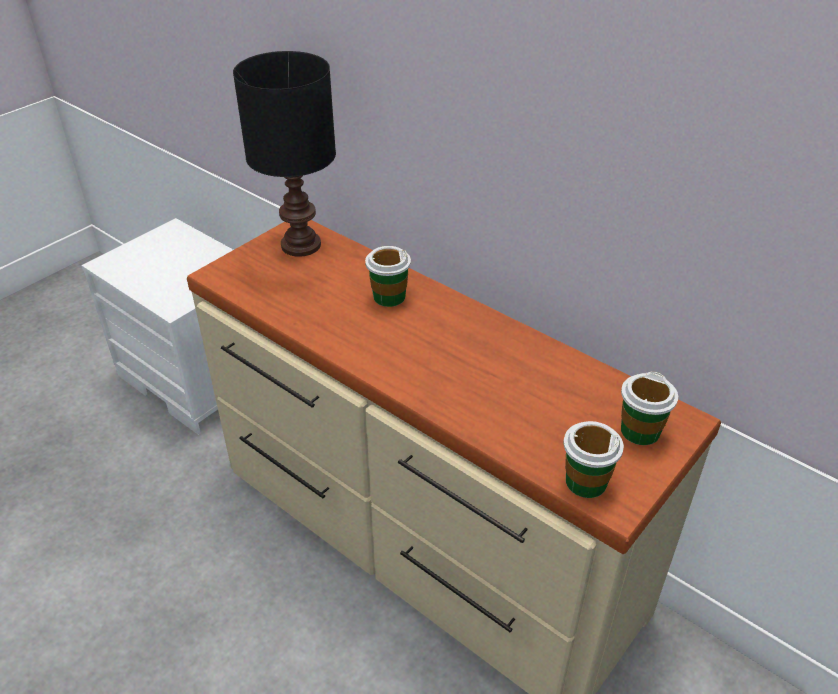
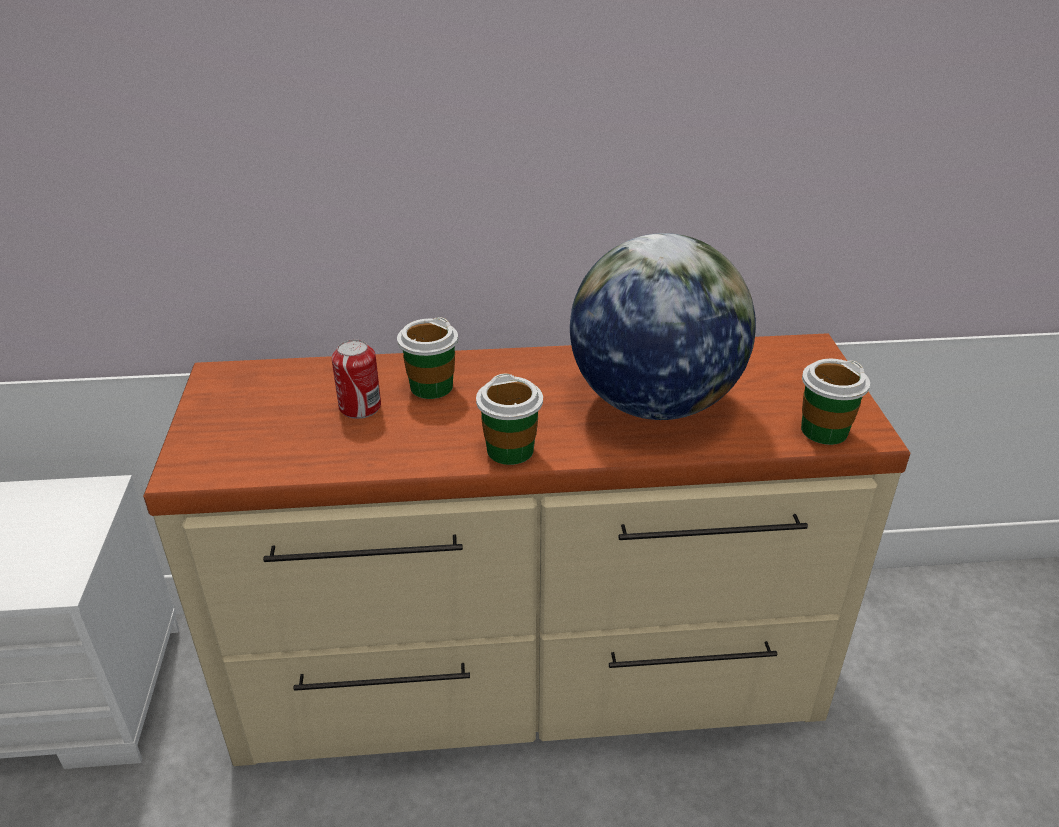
camera: 45 degrees left, 5 degrees down
black table lamp [233,51,336,257] -> none
cup [621,372,678,445] -> cup moved to [476,373,543,465]
none -> can [332,340,381,419]
none -> globe [570,233,756,420]

